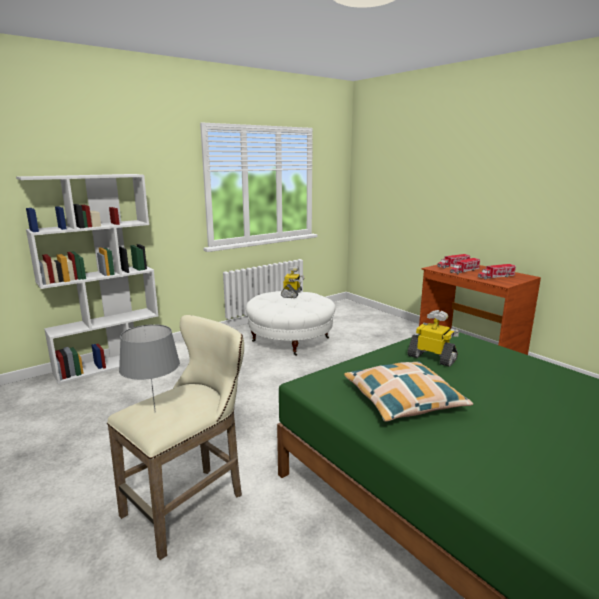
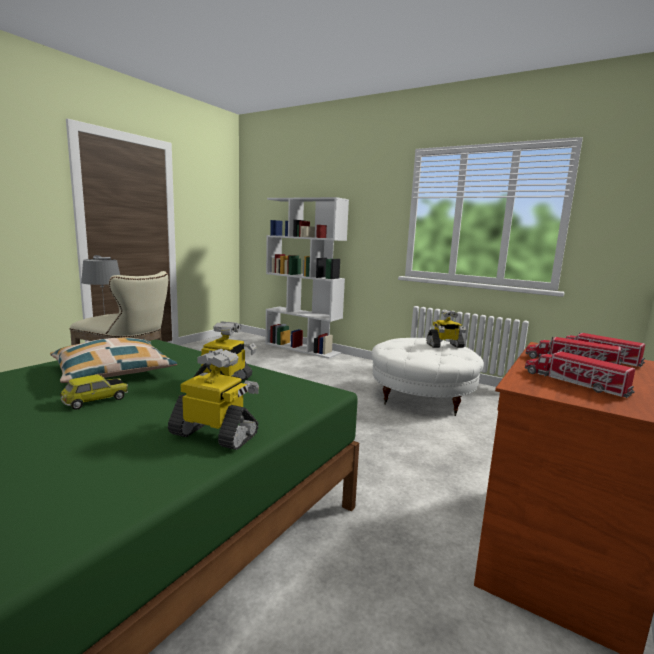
camera: 70 degrees right, 5 degrees down
none -> toy car [60,375,128,410]
none -> toy robot [168,349,259,450]

